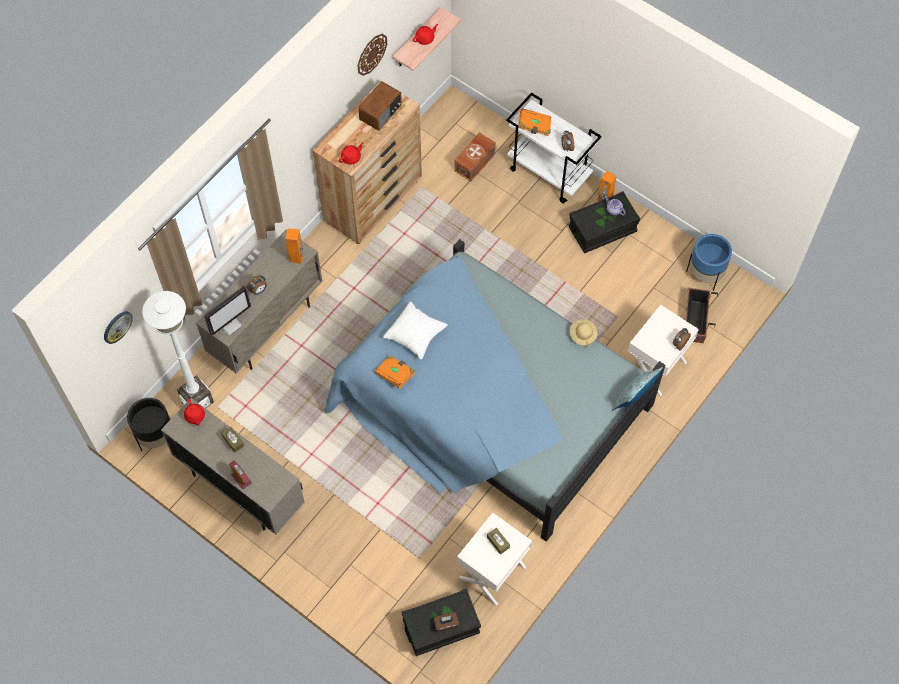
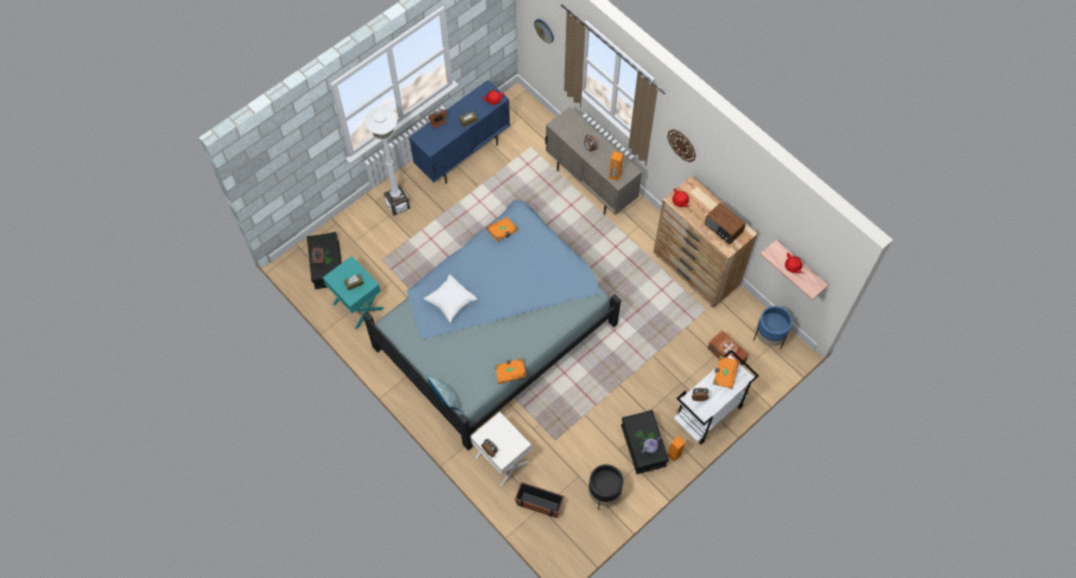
camera: 100 degrees right, 0 degrees up
black planter [127,398,171,451] -> black planter moved to [588,464,623,510]
white floor lamp [142,291,214,408] -> white floor lamp moved to [364,107,410,216]
beige cabinet [161,398,305,535] -> blue cabinet [409,80,510,184]
monitor [204,286,251,336] -> none
wall clock [357,34,387,76] -> wall clock moved to [667,129,696,162]
white pillow [383,302,448,359] -> white pillow moved to [424,274,477,322]
white nightstand [457,513,532,606] -> turquoise nightstand [323,256,384,329]
beige hat [570,319,597,348] -> orange book [495,358,526,384]
blue planter [686,234,732,291] -> blue planter moved to [753,306,792,349]

